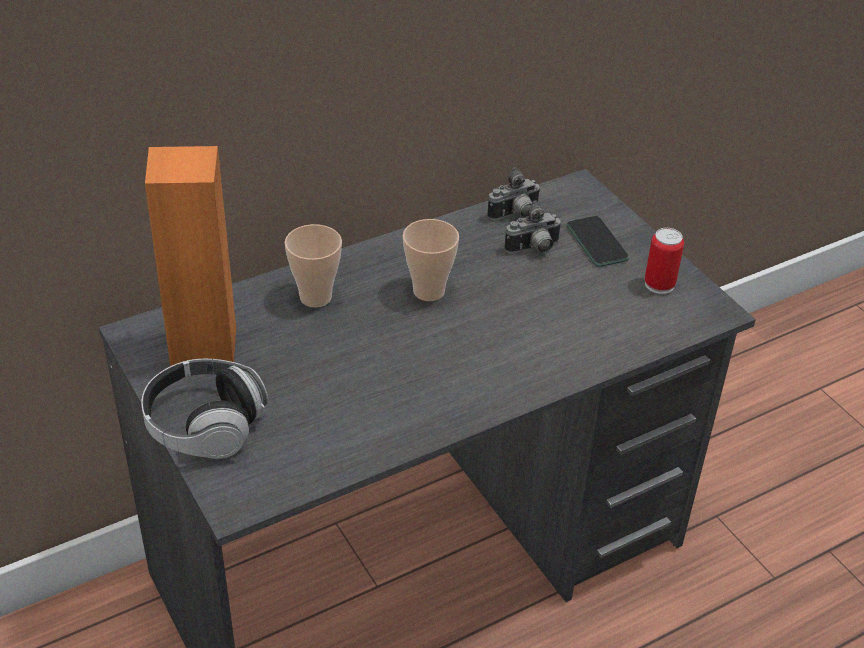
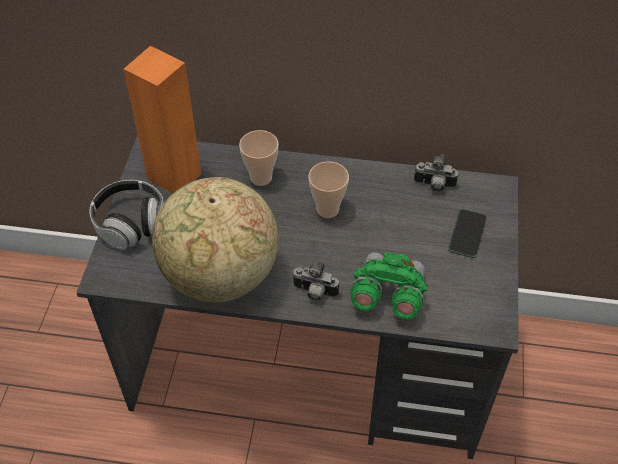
camera: 40 degrees right, 10 degrees up
camera [504,200,562,253] -> camera moved to [292,261,339,301]
can [645,228,684,294] -> none
none -> globe [152,177,278,302]
none -> green binoculars [350,252,427,319]

